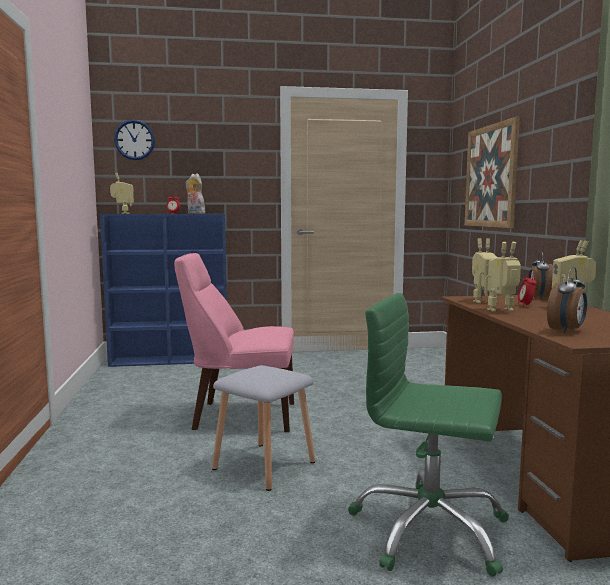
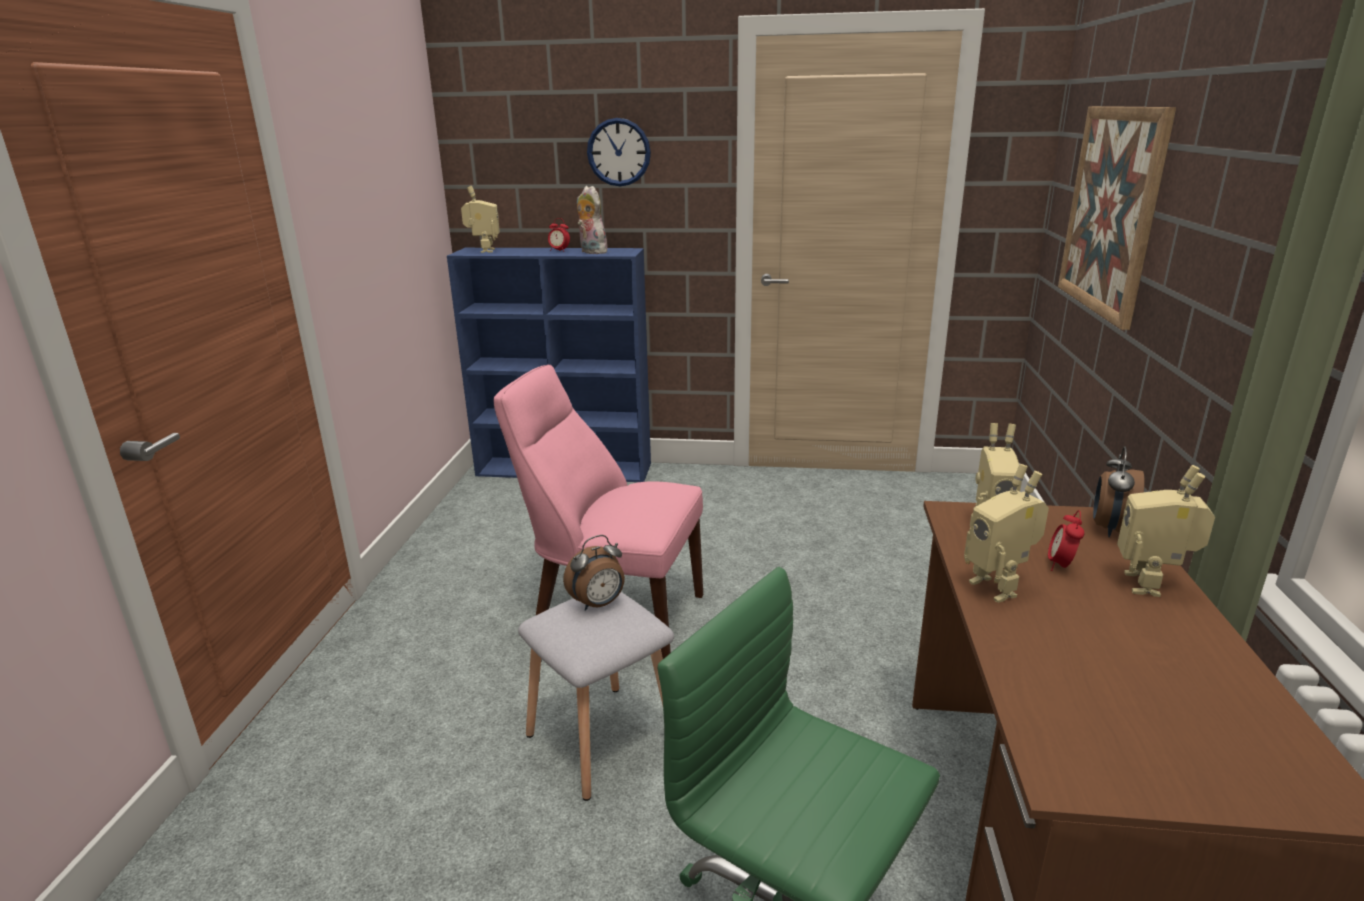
camera: 15 degrees right, 15 degrees up
wall clock [114,120,155,160] -> wall clock moved to [587,118,651,186]
toy robot [484,242,521,312] -> toy robot turned 120 degrees counterclockwise [964,464,1049,603]
alarm clock [547,267,587,333] -> alarm clock moved to [563,535,625,611]

